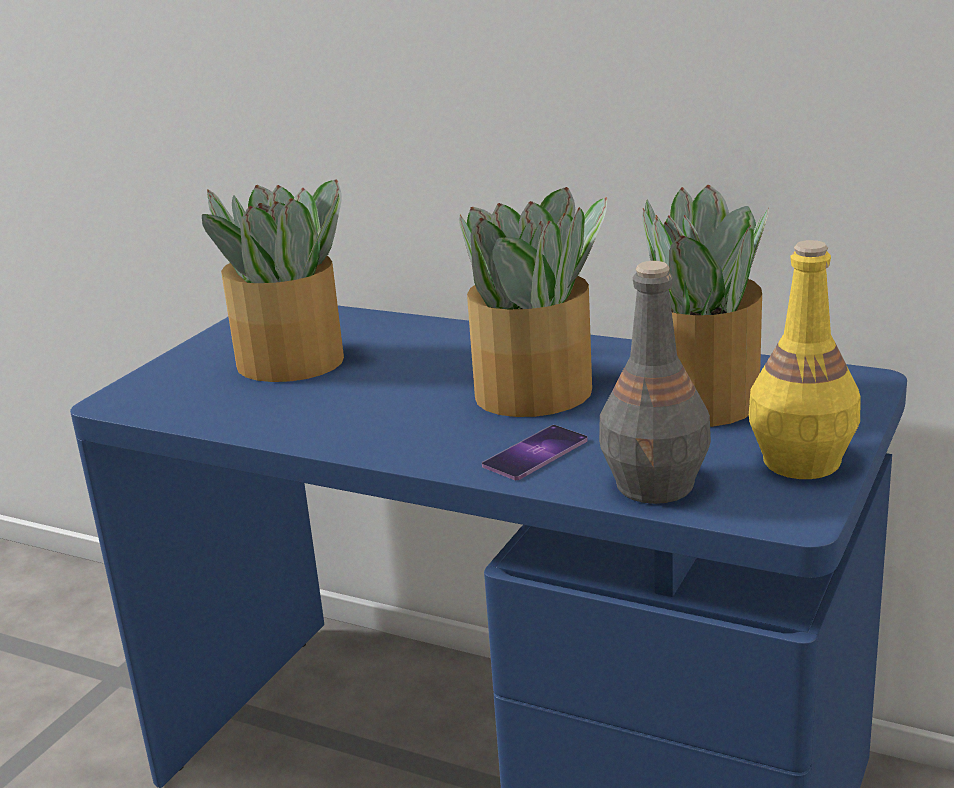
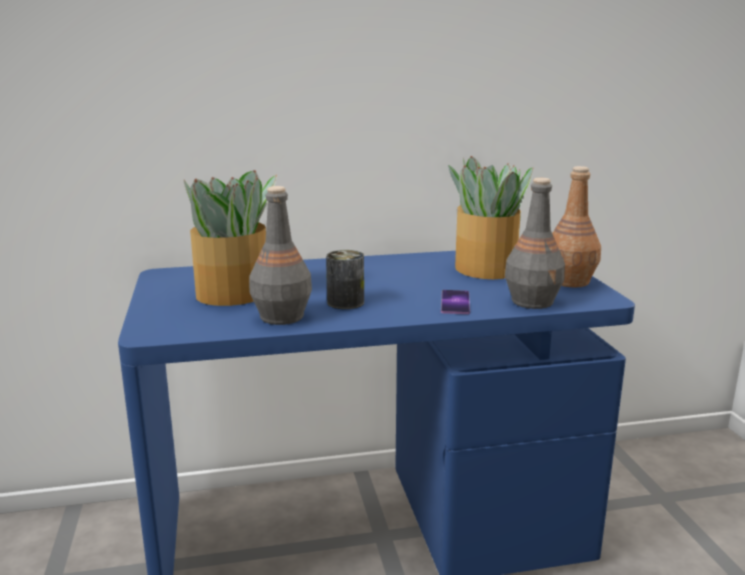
camera: 40 degrees left, 5 degrees down
potted plant [459,187,607,417] -> none
yellow bottle [749,240,861,479] -> brown bottle [552,166,601,287]
none -> grey bottle [249,186,312,325]
none -> can [326,250,364,309]

